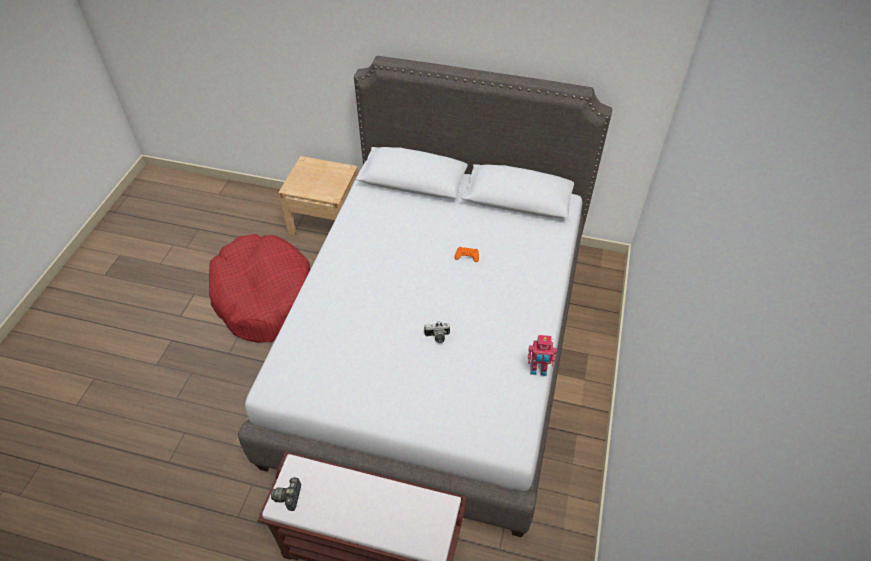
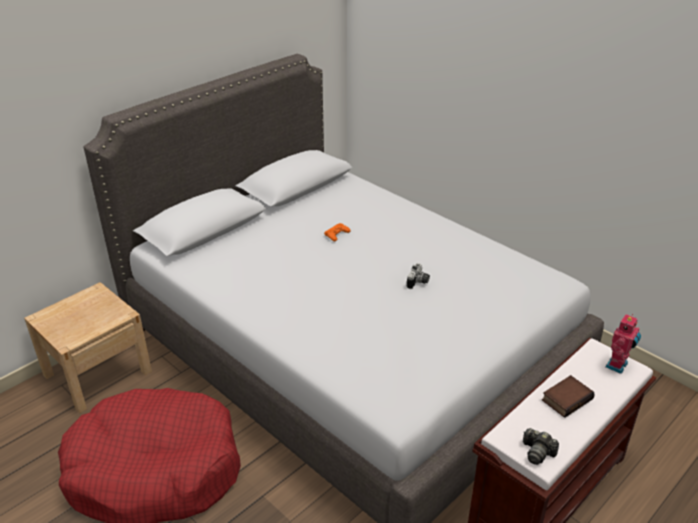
camera: 60 degrees left, 15 degrees down
toy robot [528,335,557,376] -> toy robot moved to [605,314,641,374]
none -> book [542,375,595,418]

